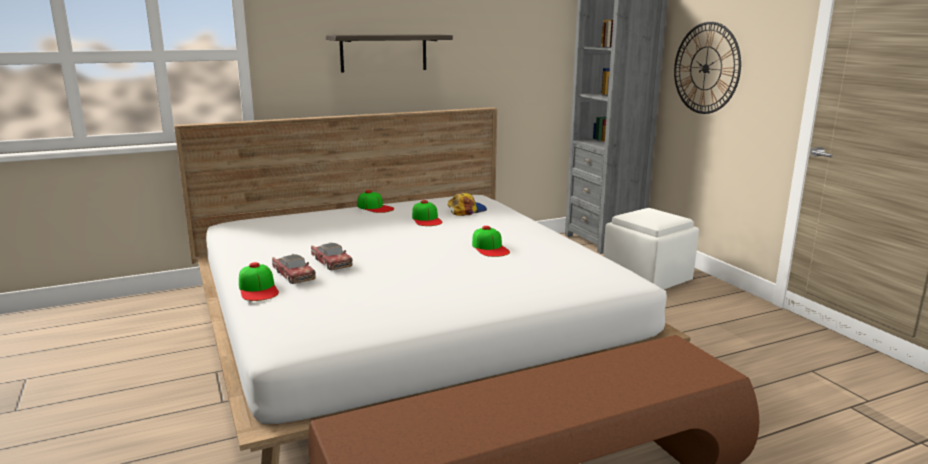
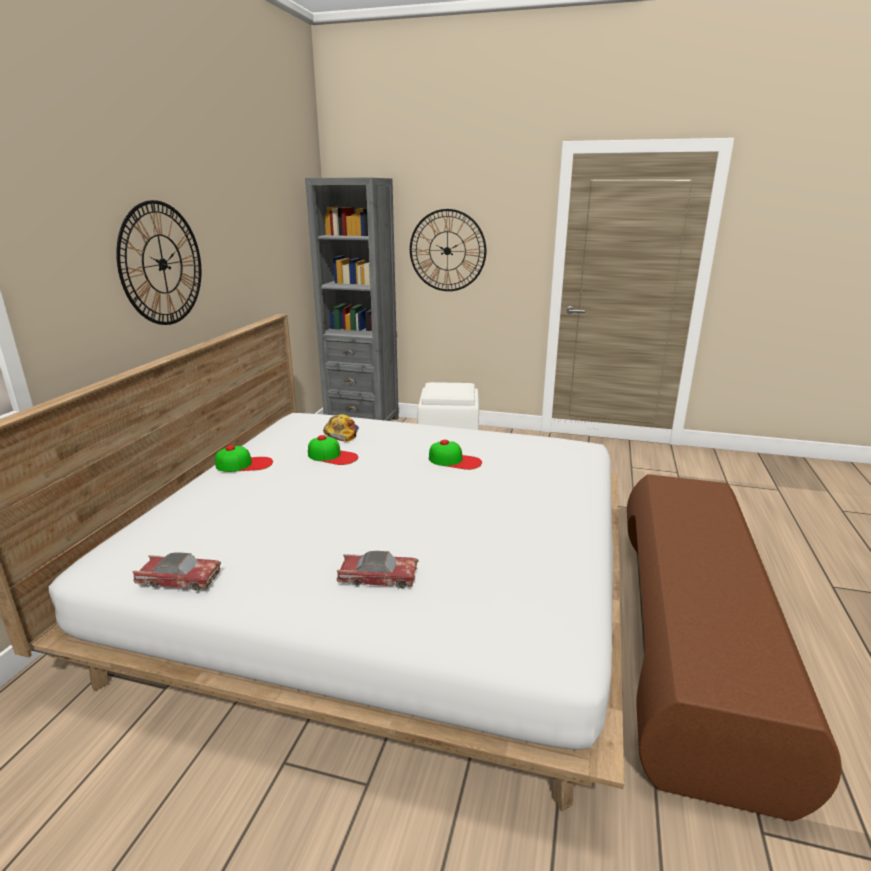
camera: 50 degrees left, 5 degrees up
cap [239,262,279,301] -> none
toy car [311,242,353,270] -> toy car moved to [132,552,221,591]
shelf [326,34,453,72] -> wall clock [116,200,201,325]

